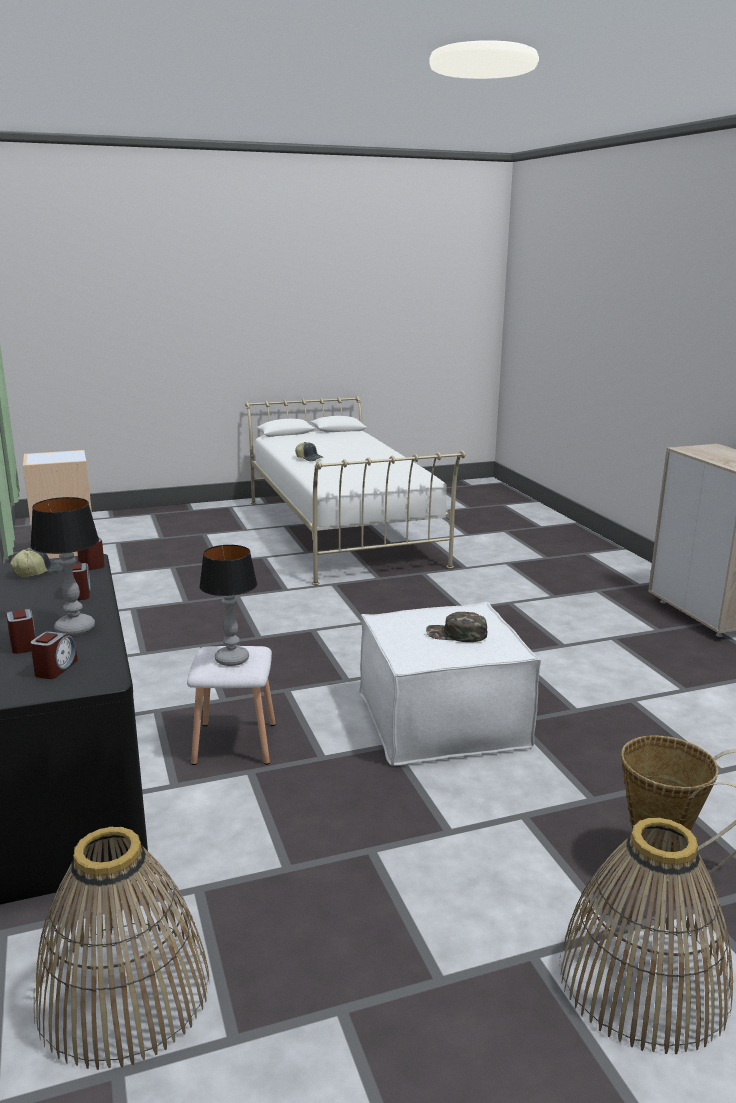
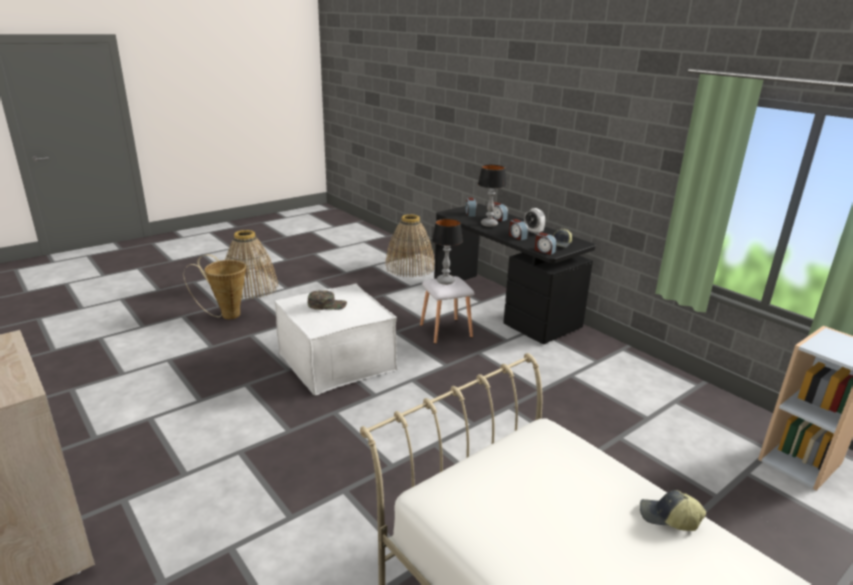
camera: 160 degrees right, 5 degrees up
none -> alarm clock [524,208,545,234]

